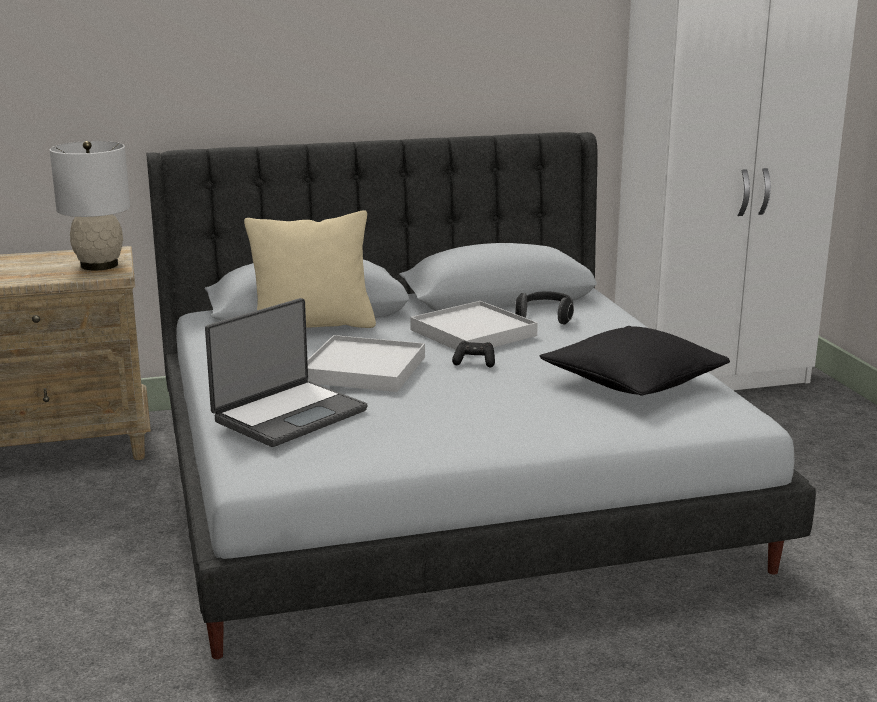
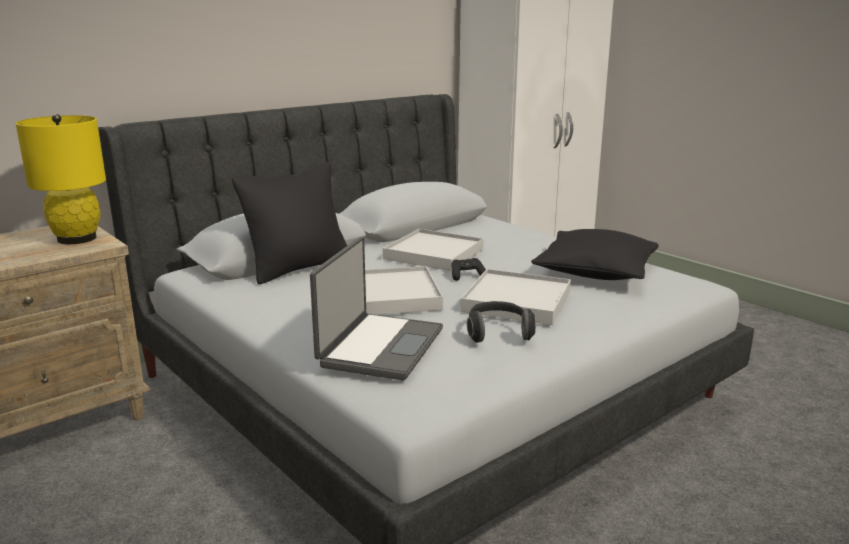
camera: 25 degrees left, 0 degrees up
white table lamp [50,141,130,270] -> yellow table lamp [16,114,106,244]
beige pillow [244,210,376,328] -> black pillow [232,162,347,284]
headphones [515,291,574,325] -> headphones moved to [467,301,536,343]
none -> white tray [460,269,571,325]

